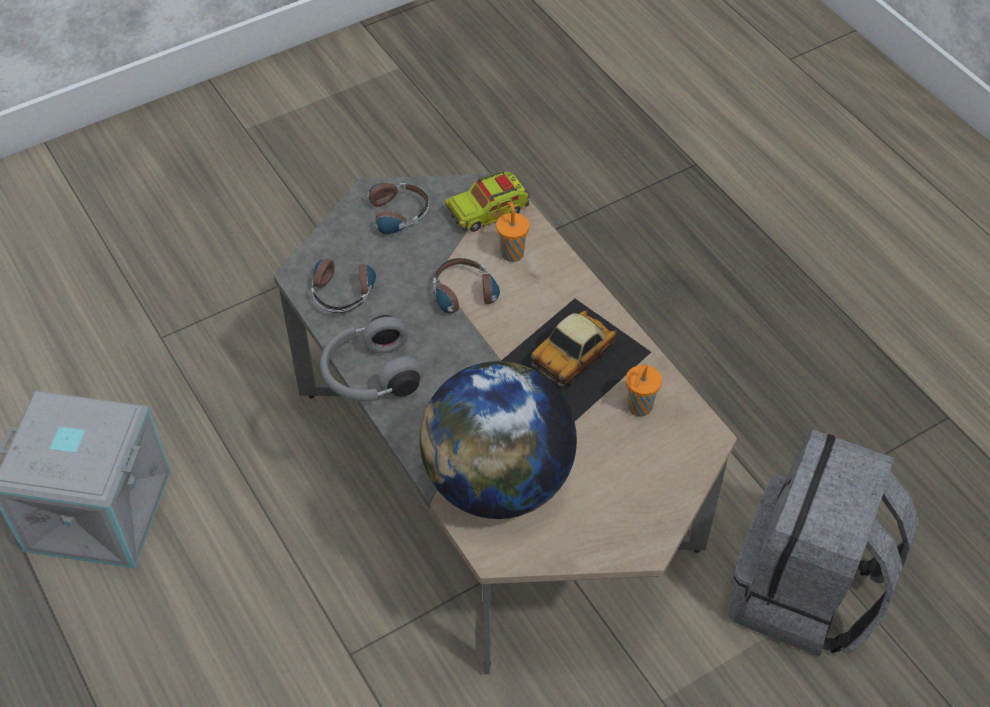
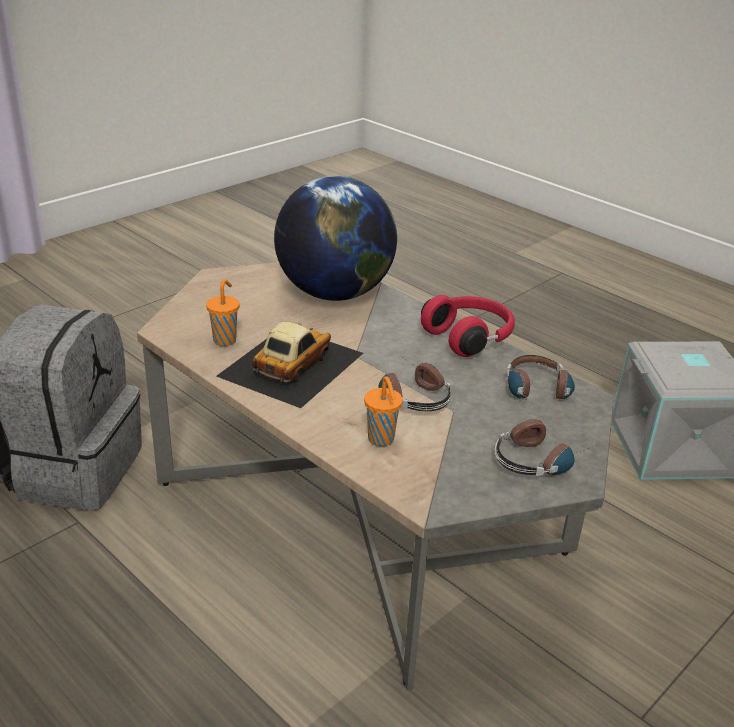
camera: 165 degrees right, 20 degrees down
grey headphones [320,315,423,402] -> red headphones [421,295,515,357]
toy truck [445,171,530,232] -> none

